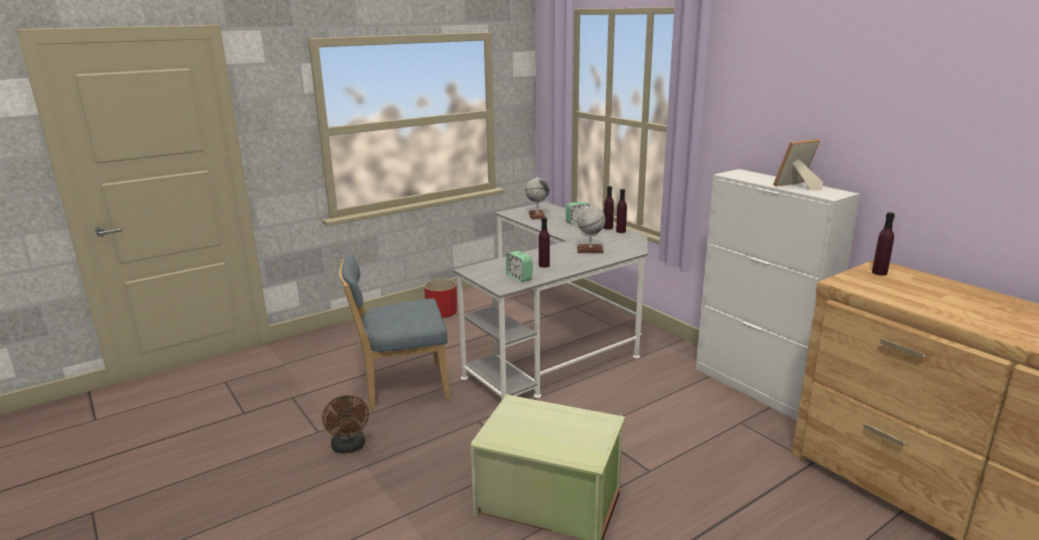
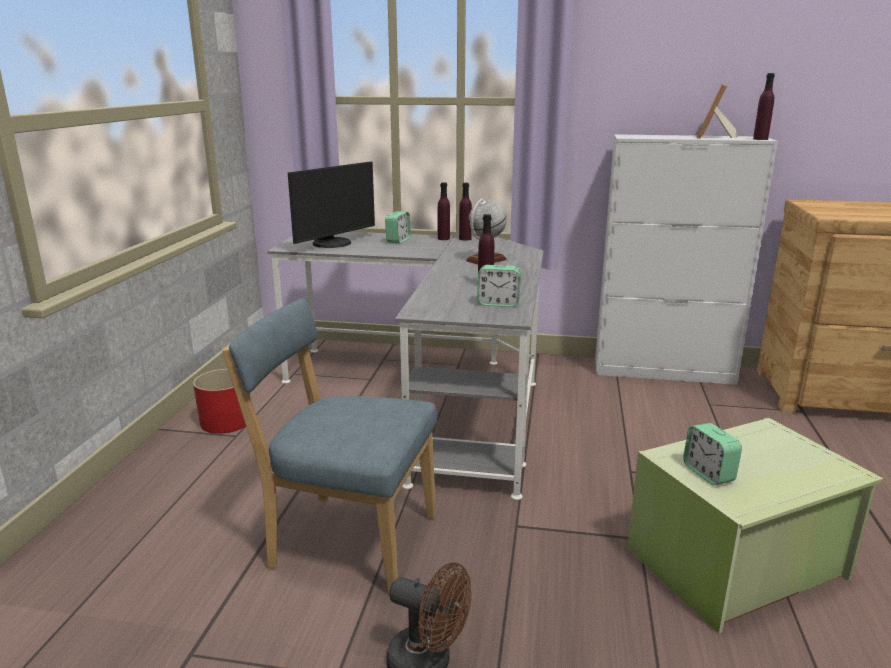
camera: 45 degrees left, 0 degrees up
blue chair [339,254,450,410] -> blue chair turned 75 degrees clockwise [222,299,437,594]
globe [525,176,549,219] -> monitor [288,161,375,248]
purple bottle [872,212,895,276] -> purple bottle moved to [753,73,775,140]
none -> alarm clock [683,423,742,485]

